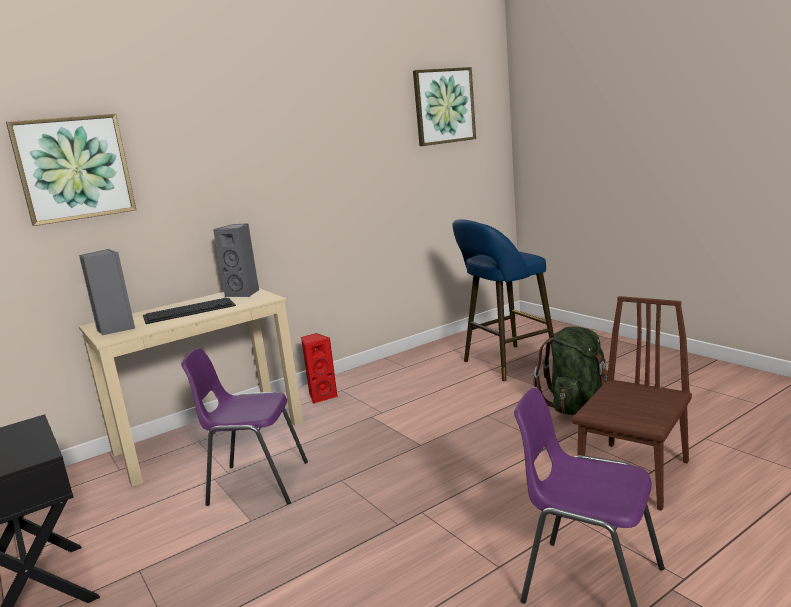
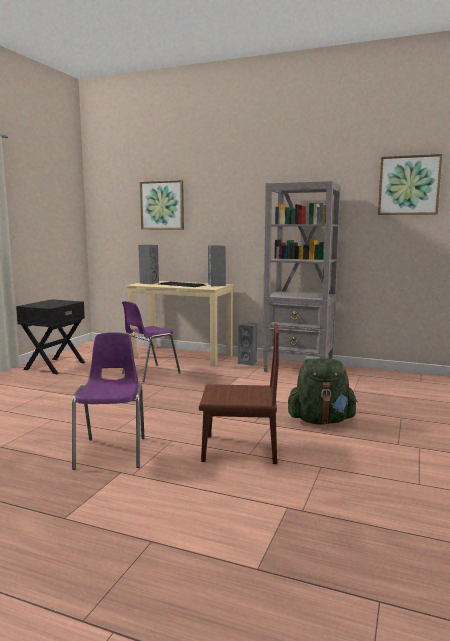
camera: 55 degrees right, 5 degrees down
purple chair [181,348,308,506] -> purple chair turned 105 degrees counterclockwise [122,301,181,382]
red speaker [301,333,337,404] -> grey speaker [238,323,257,366]
blue stool [452,219,554,381] -> none
none -> grey bookcase [263,181,341,372]

